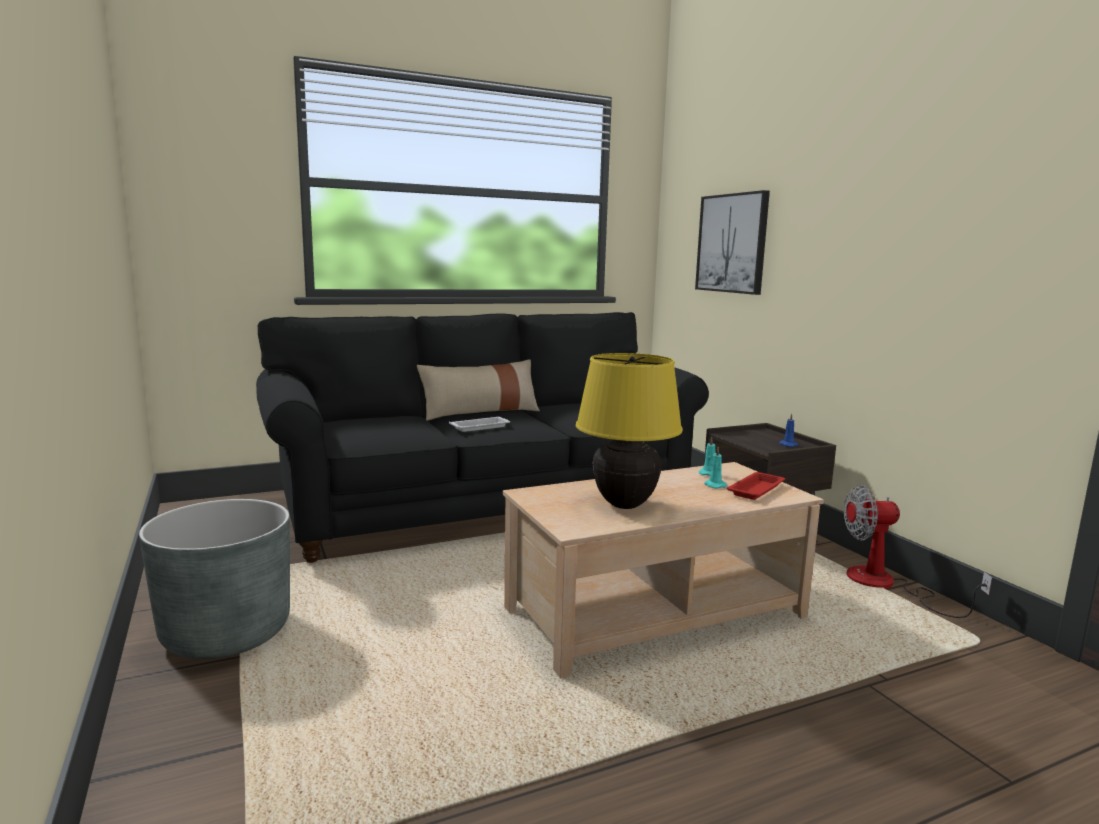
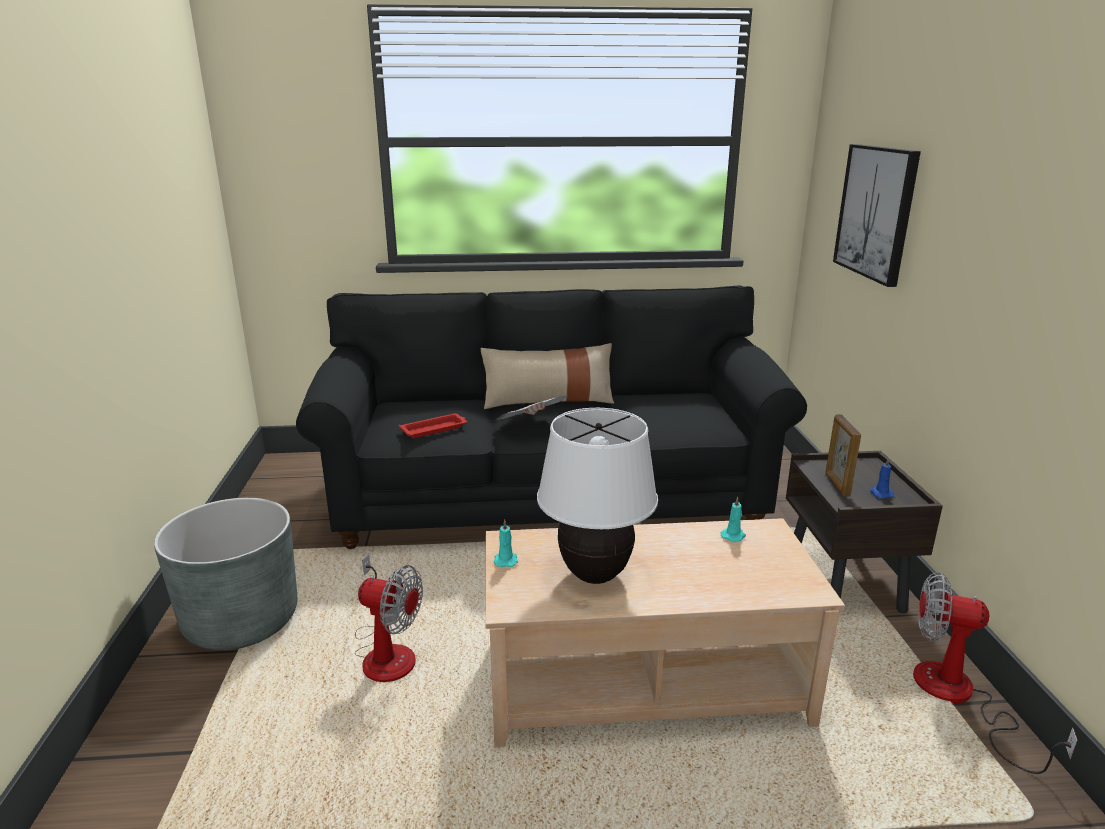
camera: 20 degrees right, 10 degrees up
white tray [449,417,510,432] -> newspaper [497,396,567,420]
yellow table lamp [576,353,683,509] -> white table lamp [537,408,658,584]
turquoise candle [704,447,727,489] -> turquoise candle moved to [493,520,518,567]
red tray [727,472,785,500] -> red tray moved to [399,413,467,438]
none -> fan [355,554,423,682]
none -> picture frame [825,414,861,497]

